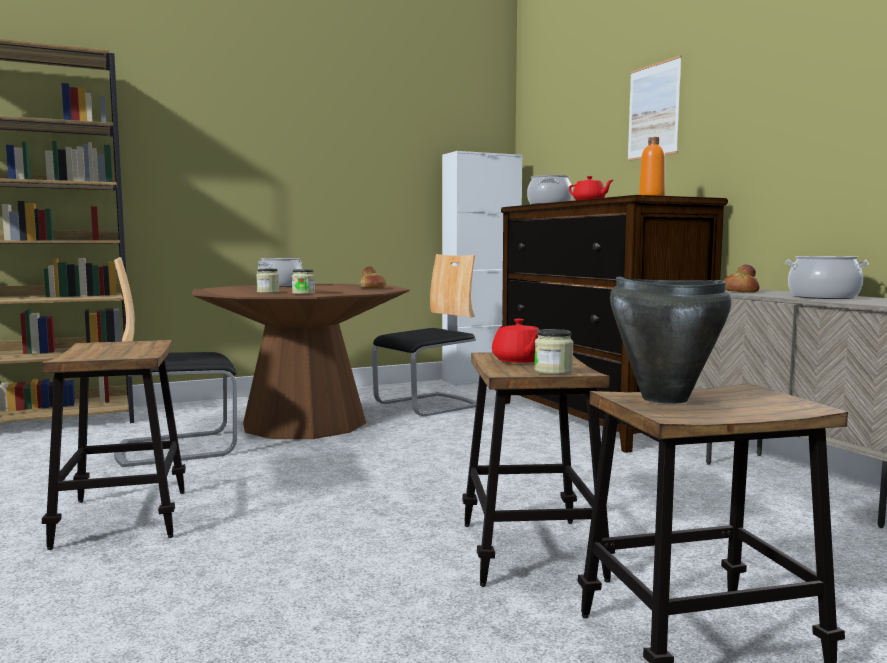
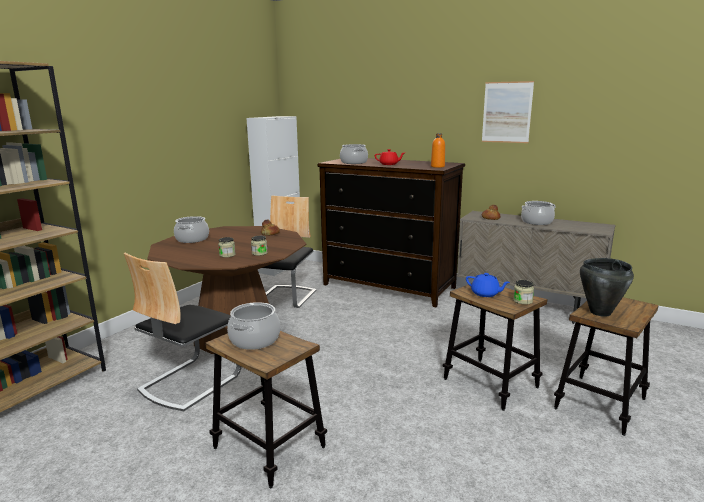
camera: 35 degrees left, 10 degrees up
red teapot [492,319,539,363] -> blue teapot [466,273,510,297]
picture [627,55,682,161] -> picture moved to [482,81,534,143]
none -> cooking pot [227,302,280,350]

